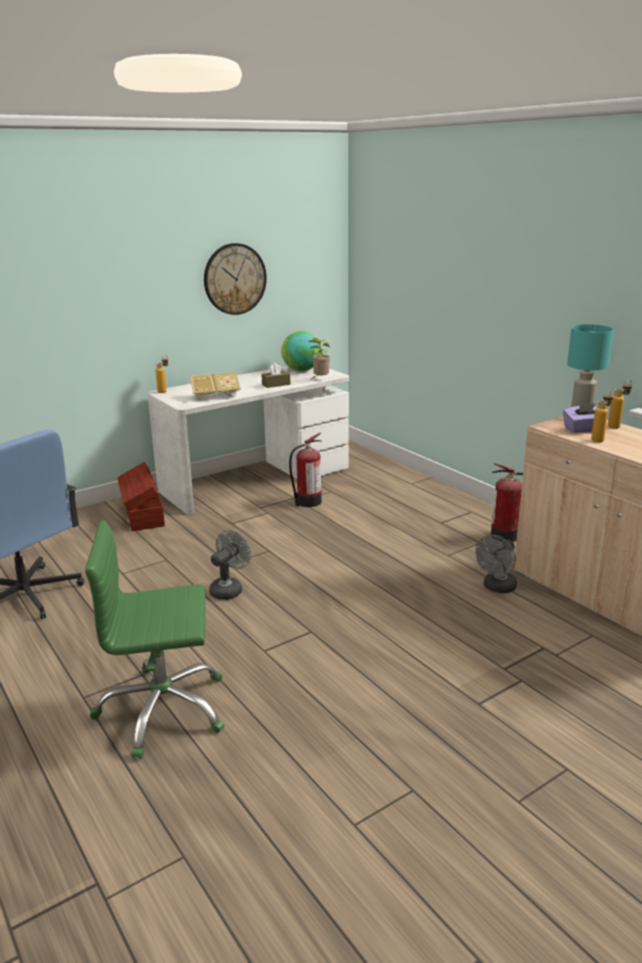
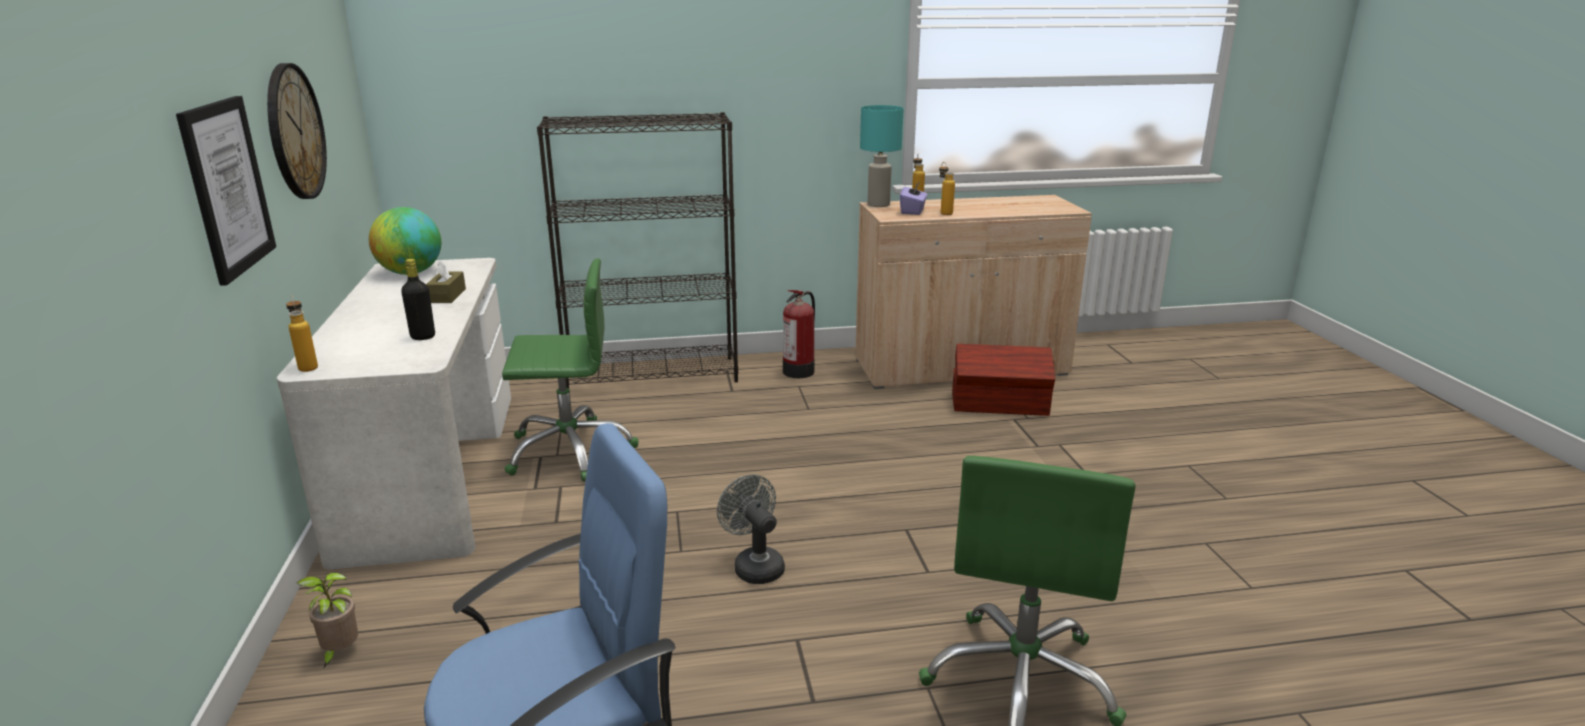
camera: 65 degrees left, 0 degrees up
brown storage box [117,462,165,531] -> brown storage box moved to [952,344,1055,416]
book [189,372,241,400] -> black bottle [401,259,435,340]
fire extinguisher [289,433,322,507] -> green office chair [502,258,639,481]
potted plant [309,338,330,379] -> potted plant moved to [296,572,358,669]
grey fan [476,535,517,593] -> none
none -> picture [176,96,276,286]
none -> black bookcase [537,112,738,388]

